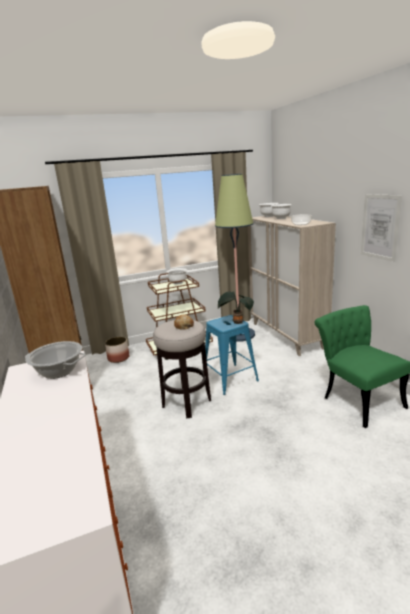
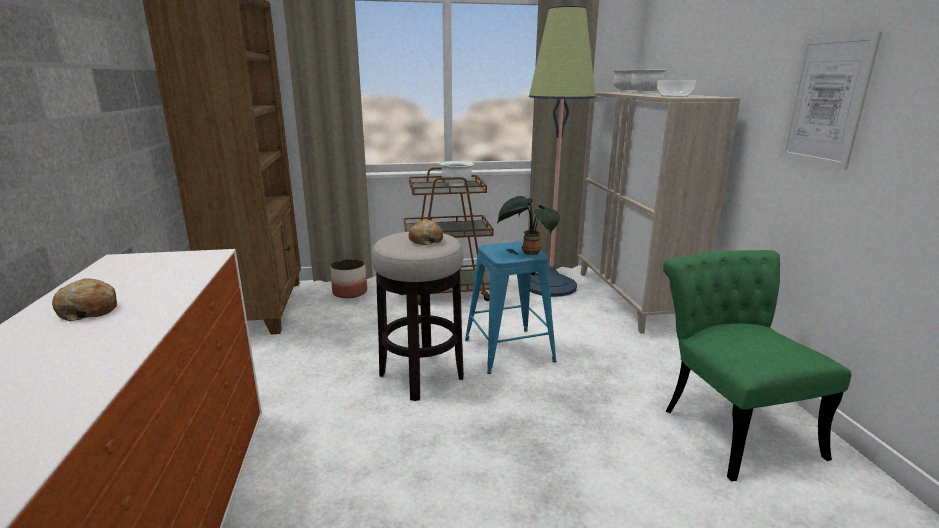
camera: 10 degrees right, 0 degrees up
cooking pot [25,341,86,379] -> none
none -> bread [52,278,117,321]

